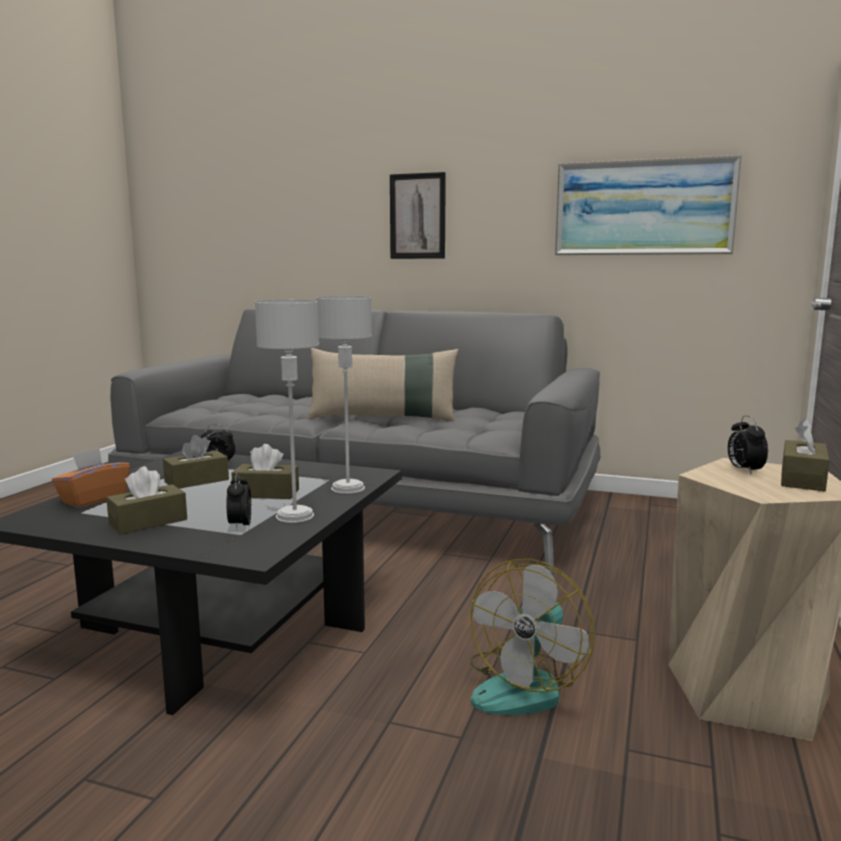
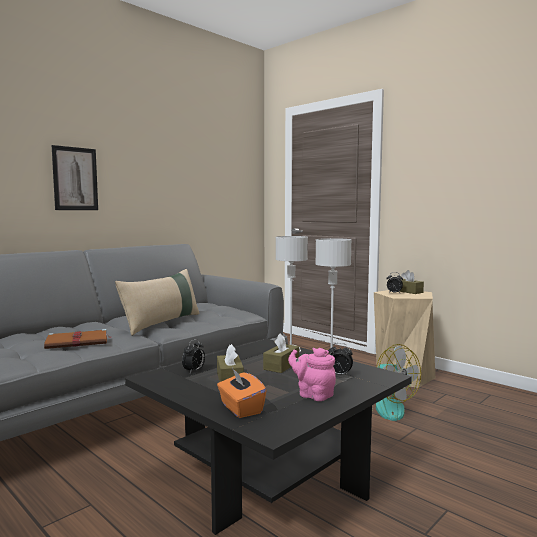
camera: 65 degrees left, 5 degrees down
brown tissue box [106,466,187,534] -> pink teapot [288,348,336,401]
picture [555,155,742,255] -> none
none -> brown book [44,329,112,349]

